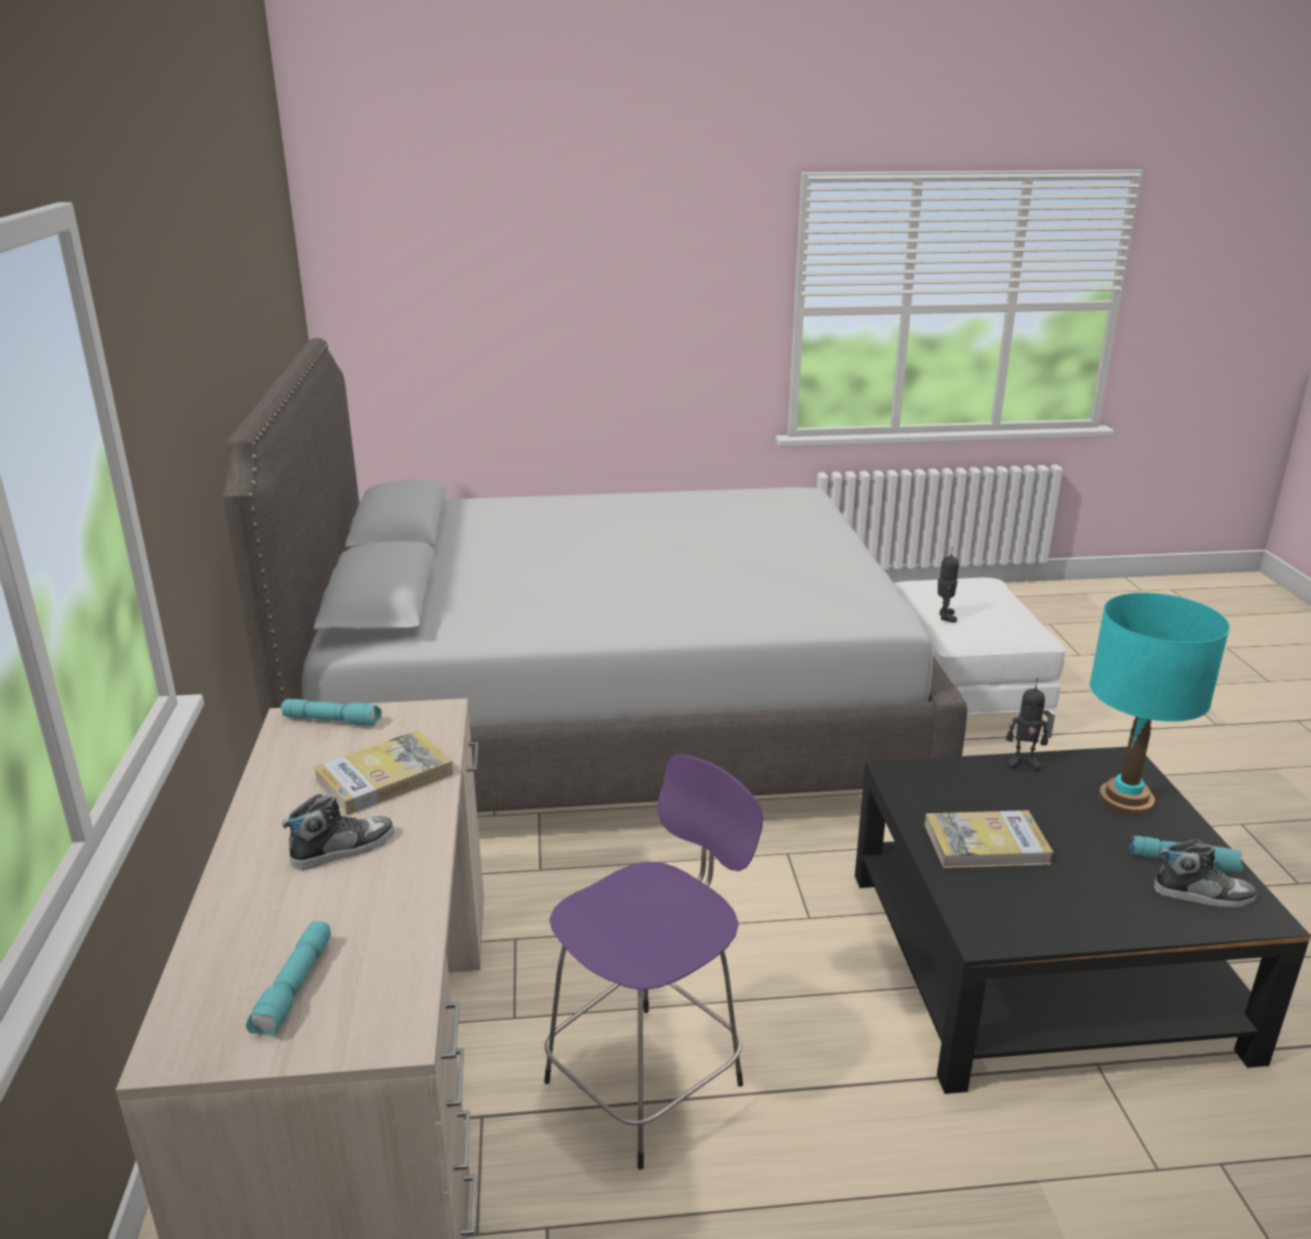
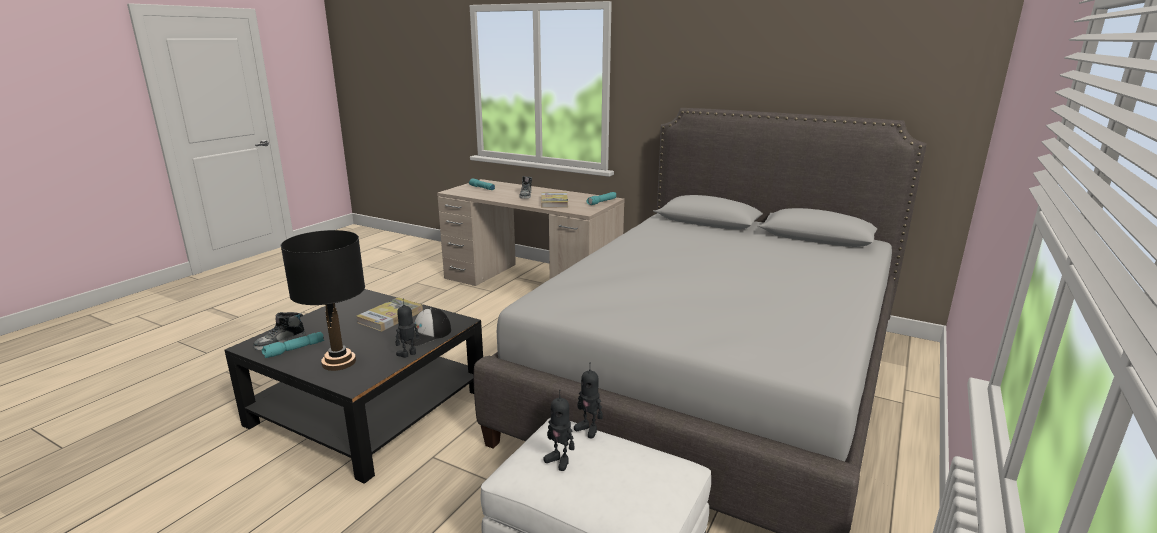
camera: 125 degrees right, 5 degrees down
purple stool [544,754,763,1170] -> none
turquoise table lamp [1090,593,1230,816] -> black table lamp [281,230,365,371]
none -> cap [398,307,451,346]
none -> toy robot [544,389,575,471]

